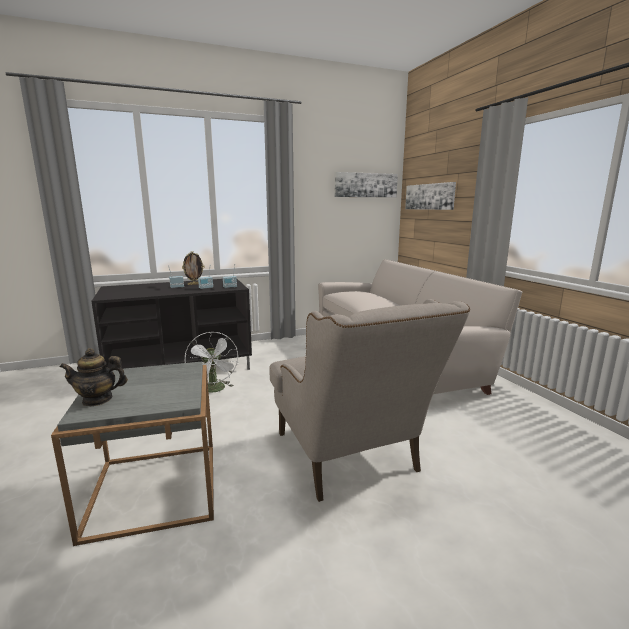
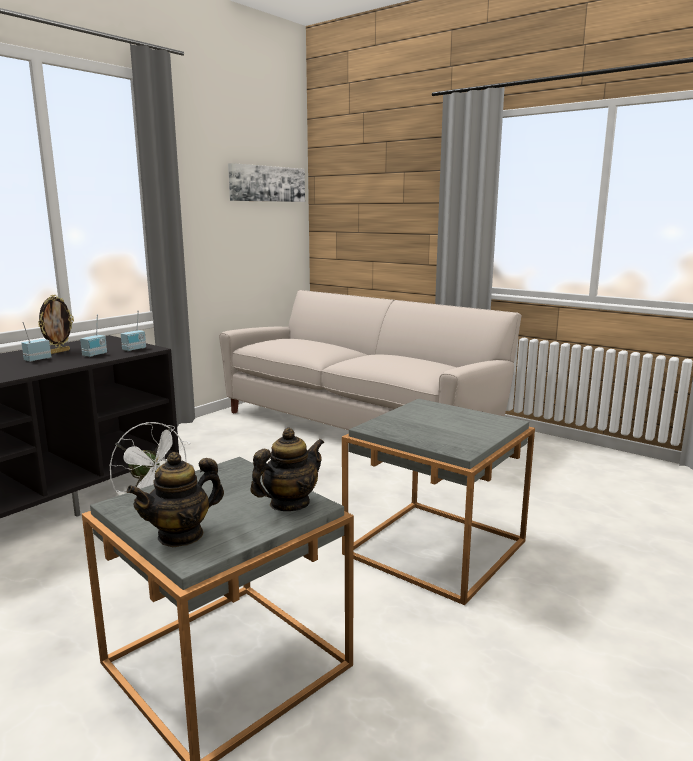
camera: 30 degrees left, 0 degrees up
beige armchair [269,299,470,502] -> grey side table [342,399,535,605]
picture [405,182,456,210] -> none
none -> teapot [250,428,324,511]

